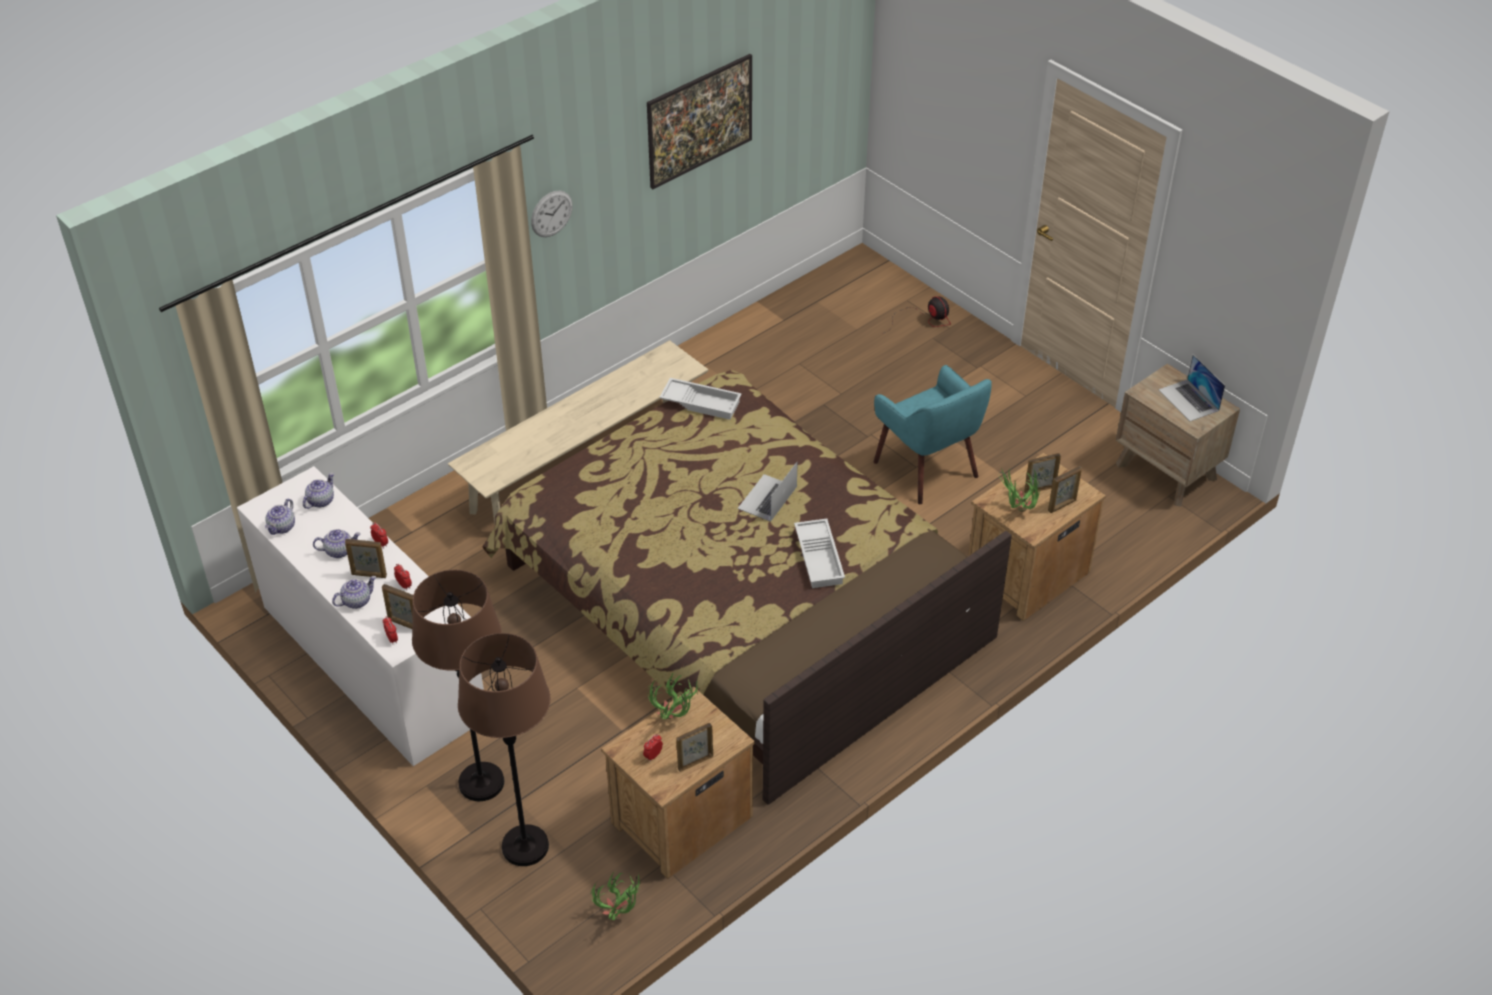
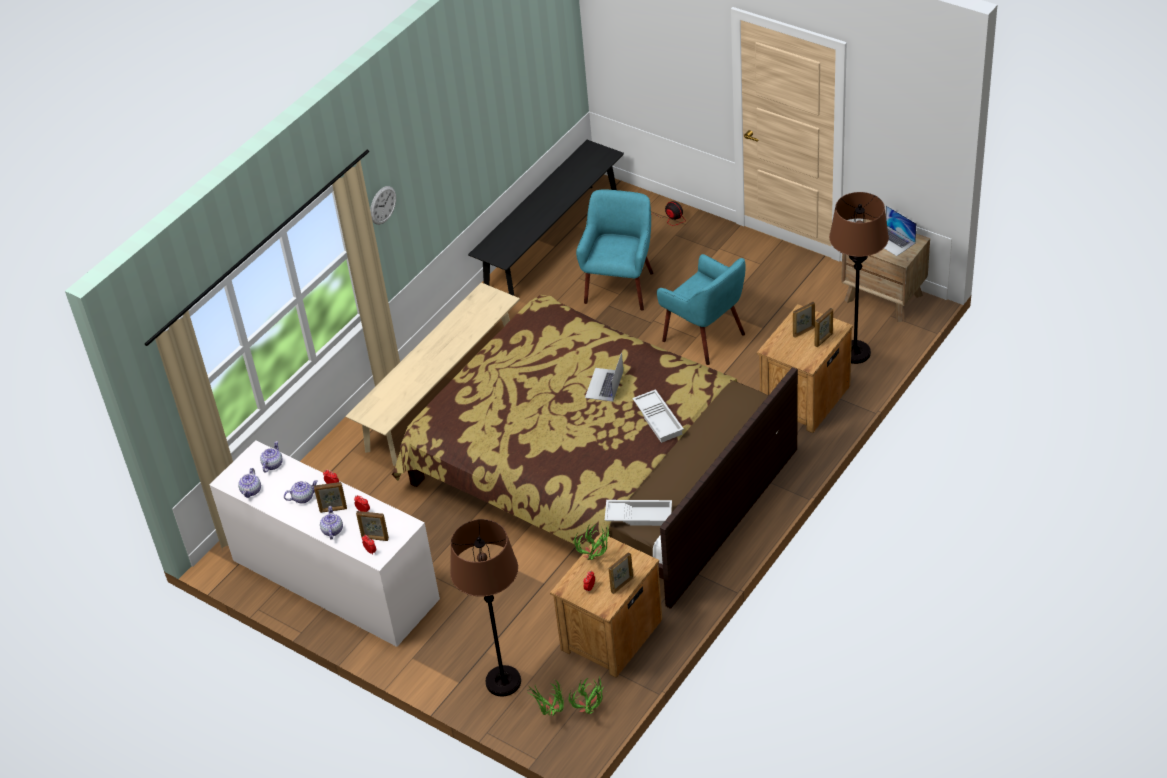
camera: 10 degrees left, 0 degrees up
teapot [332,576,376,609] -> teapot turned 45 degrees counterclockwise [320,506,343,540]
brown floor lamp [412,570,504,801] -> brown floor lamp moved to [829,192,889,364]
picture [647,54,752,189] -> none
white tray [659,378,742,420] -> white tray moved to [605,500,672,526]
potted plant [999,468,1040,512] -> potted plant moved to [527,681,564,716]
none -> black bench [468,140,624,296]
none -> turquoise armchair [576,189,654,311]

